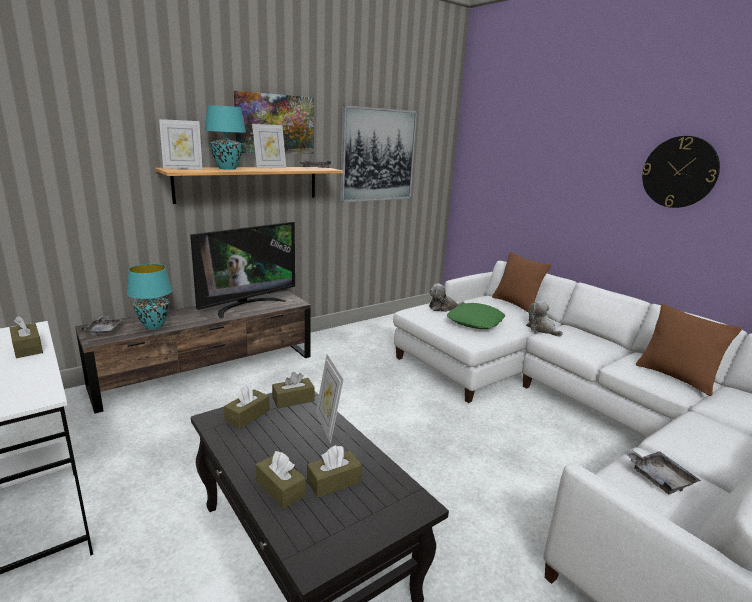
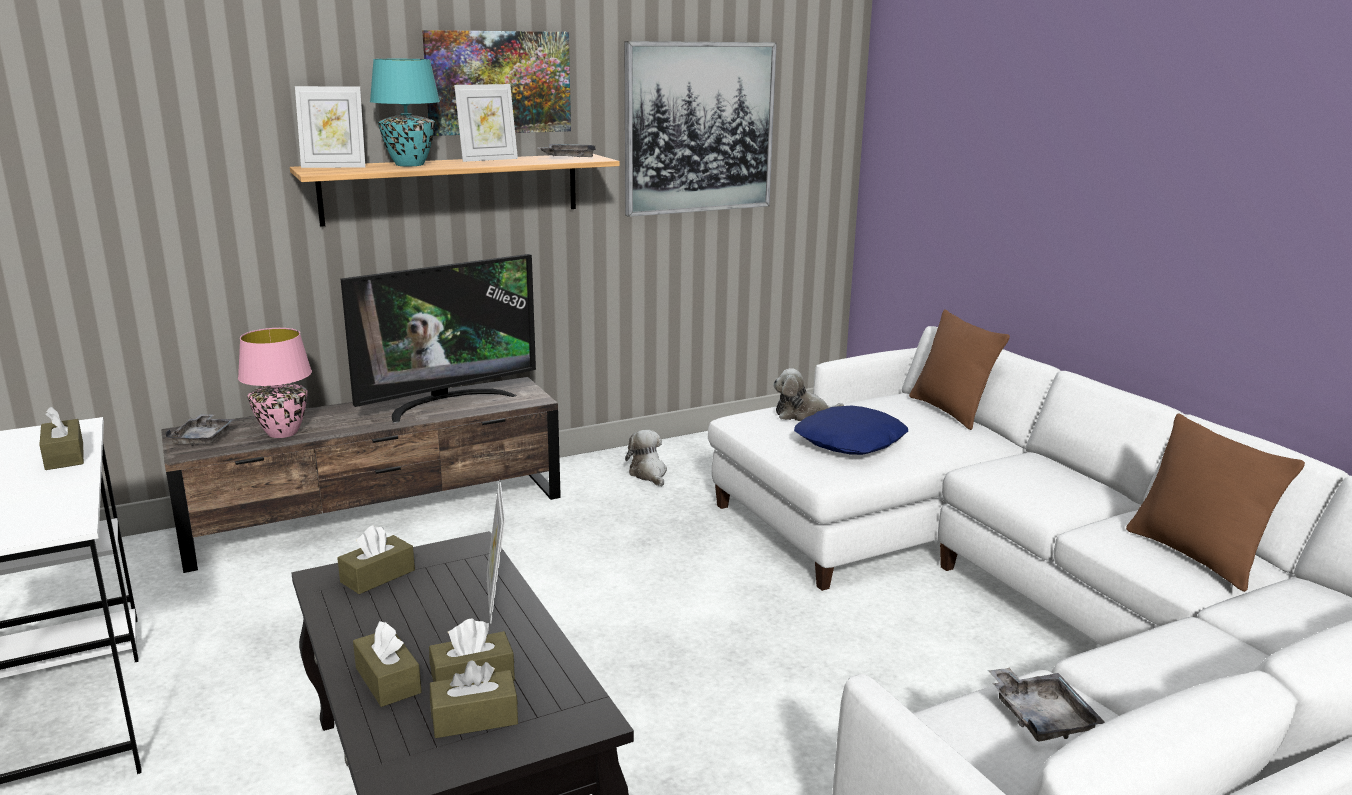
camera: 10 degrees right, 0 degrees up
turquoise table lamp [127,264,172,330] -> pink table lamp [238,328,312,438]
brown tissue box [272,372,315,408] -> brown tissue box moved to [430,660,518,738]
green pillow [447,303,505,329] -> blue pillow [794,406,908,455]
plush toy [526,301,563,337] -> plush toy moved to [625,430,667,486]
wall clock [642,136,720,208] -> none

